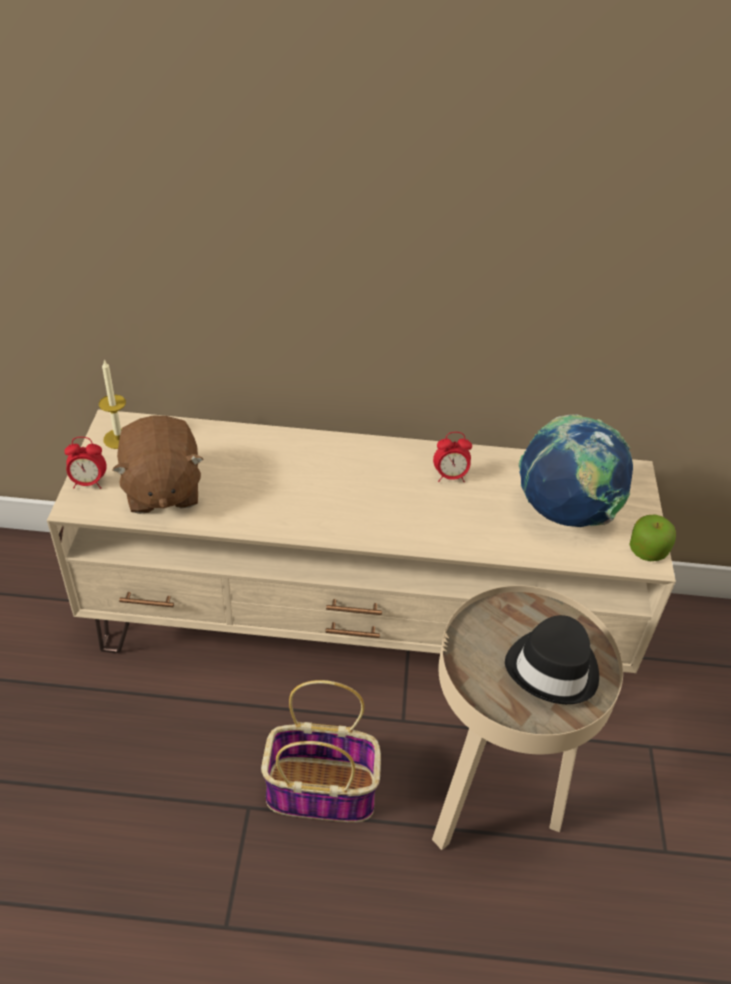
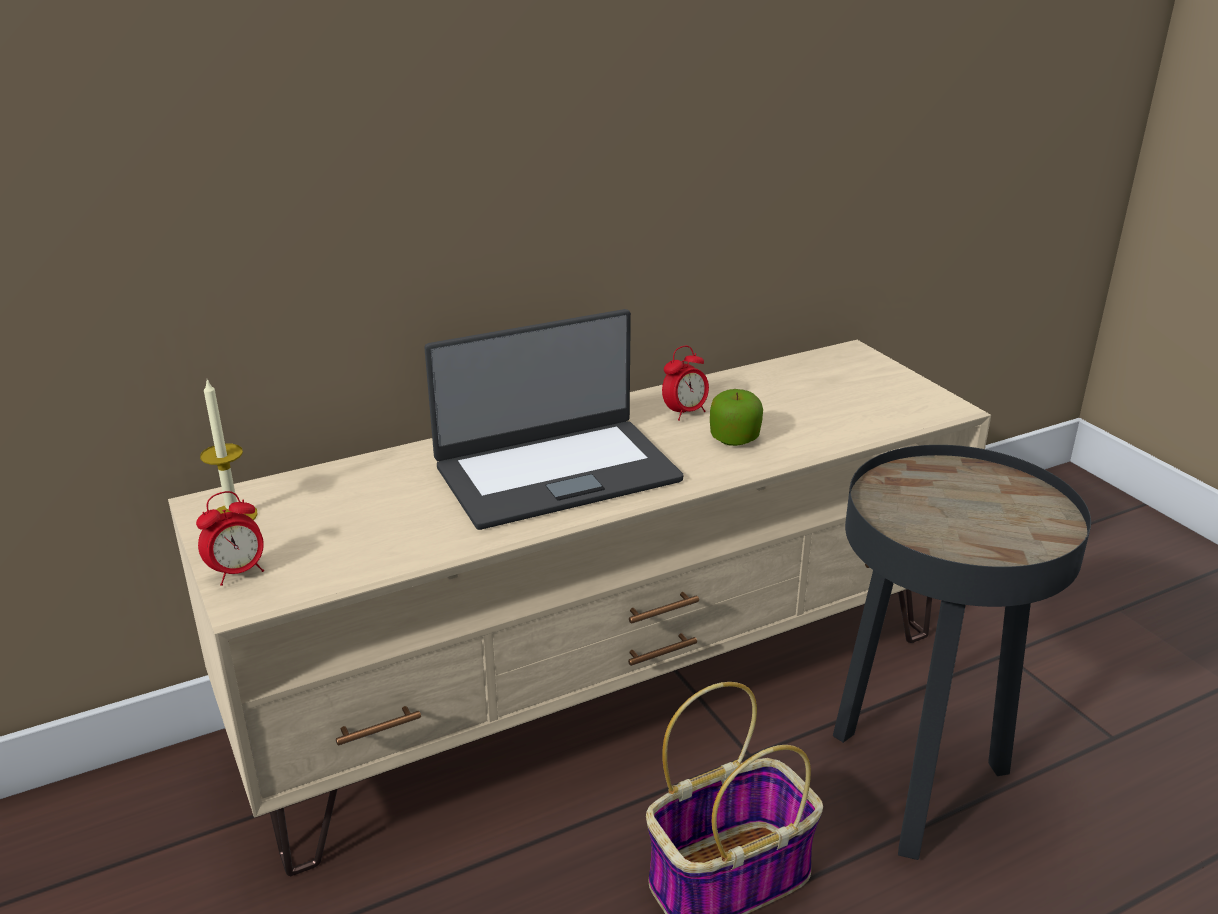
camera: 30 degrees left, 15 degrees down
brown plush toy [112,416,204,514] -> none
beige side table [432,585,623,850] -> black side table [833,445,1091,860]
black hat [505,615,599,704] -> none
globe [519,414,633,527] -> none
apple [629,515,676,561] -> apple moved to [710,389,763,446]
none -> laptop [424,309,683,530]

